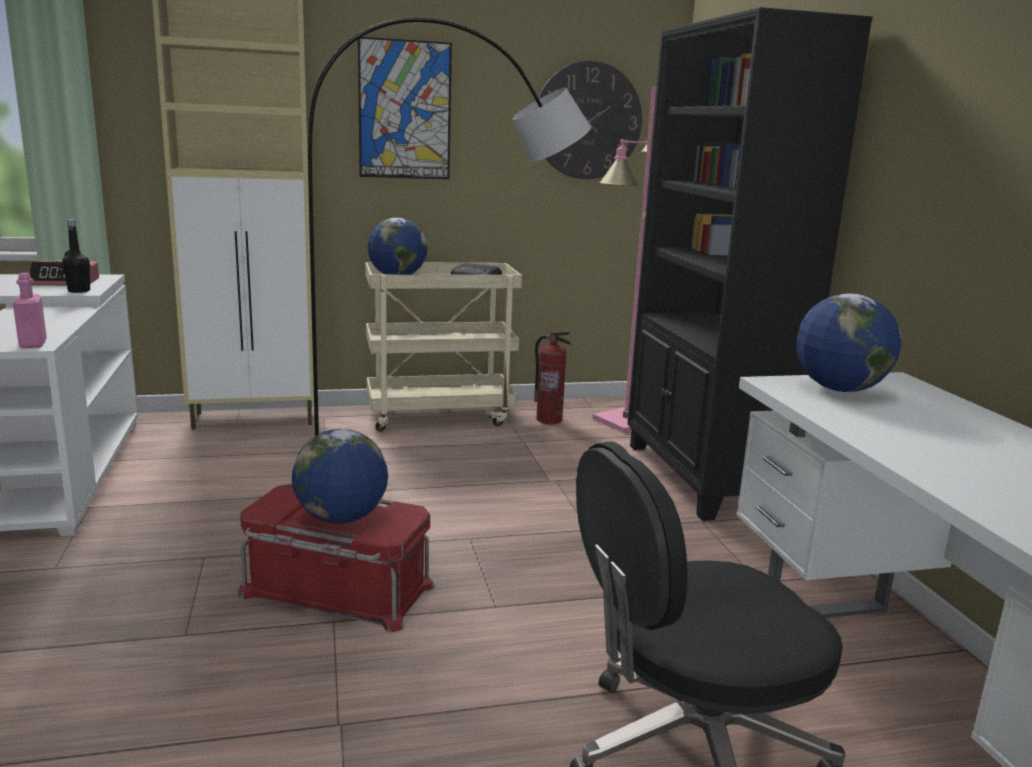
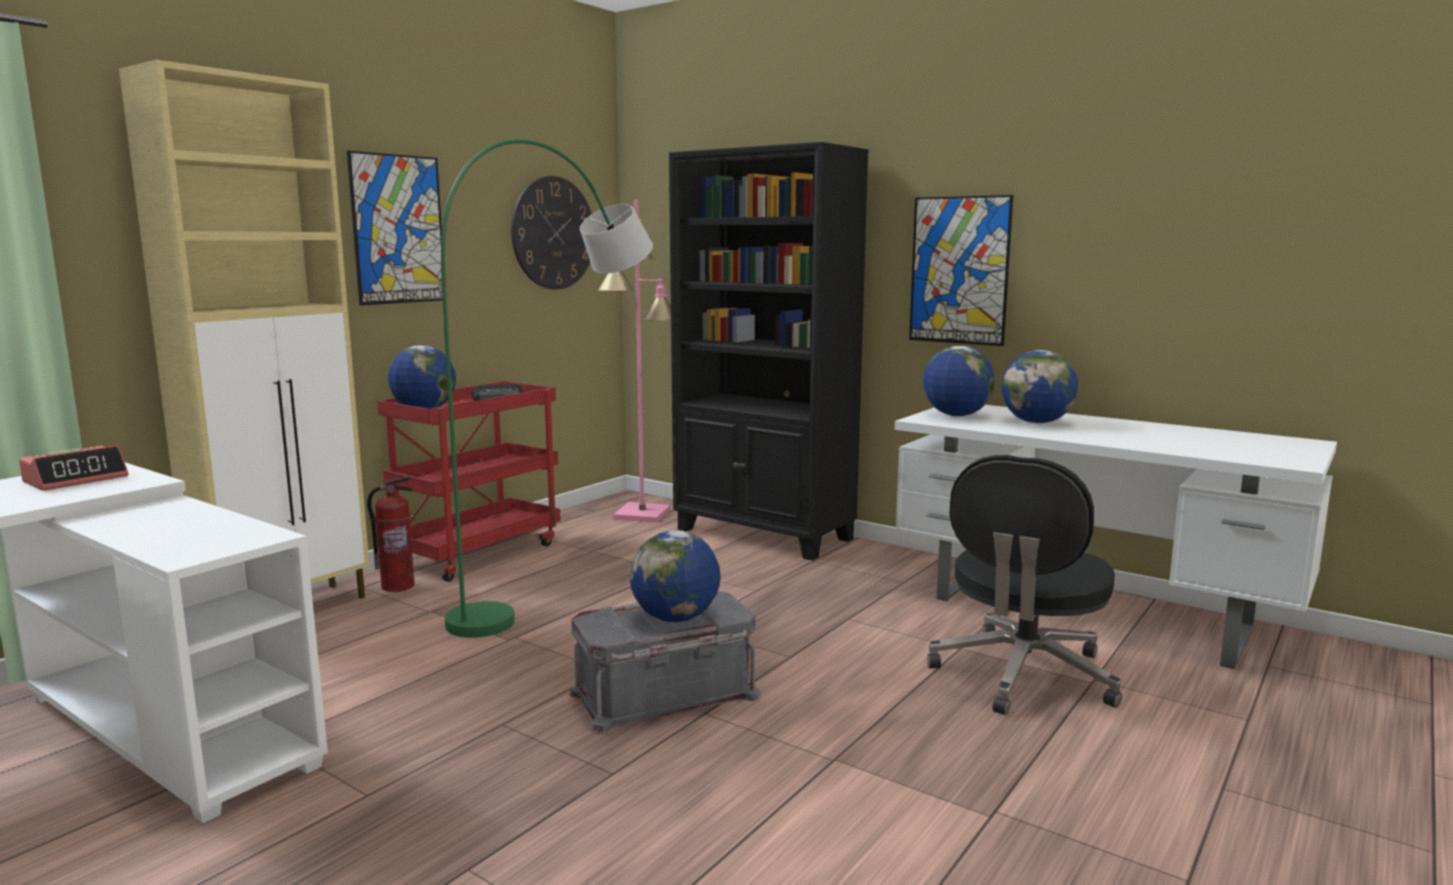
camera: 40 degrees left, 5 degrees down
pink bottle [13,273,47,348] -> none
black bottle [62,219,90,293] -> none
red storage box [237,484,435,632] -> grey storage box [569,591,761,734]
grey floor lamp [308,17,591,436] -> green floor lamp [441,139,653,638]
beige cart [365,262,522,432] -> red cart [377,381,561,582]
fire extinguisher [534,331,571,424] -> fire extinguisher moved to [367,476,414,592]
none -> picture [909,195,1013,346]
none -> globe [1002,350,1078,424]

